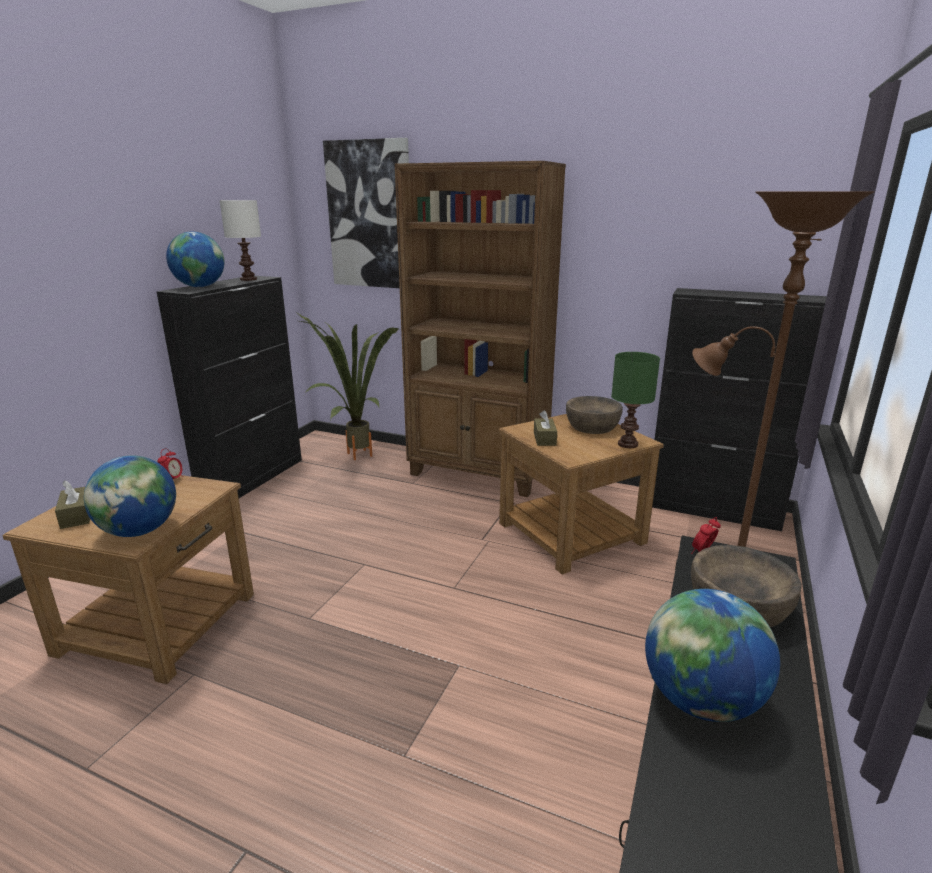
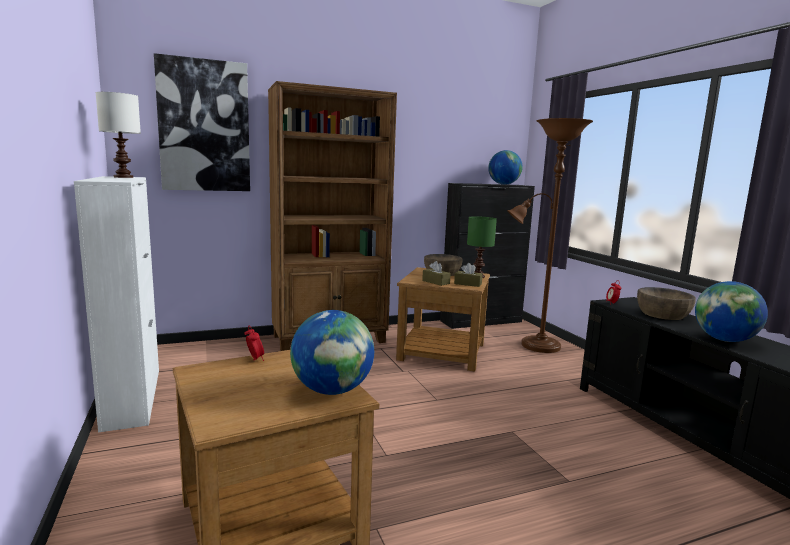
camera: 45 degrees left, 10 degrees down
brown tissue box [55,480,90,529] -> brown tissue box moved to [454,263,483,287]
black cabinet [157,276,302,498] -> white cabinet [74,176,159,433]
globe [166,231,224,287] -> globe moved to [488,150,523,185]
potted plant [297,313,399,460] -> none

